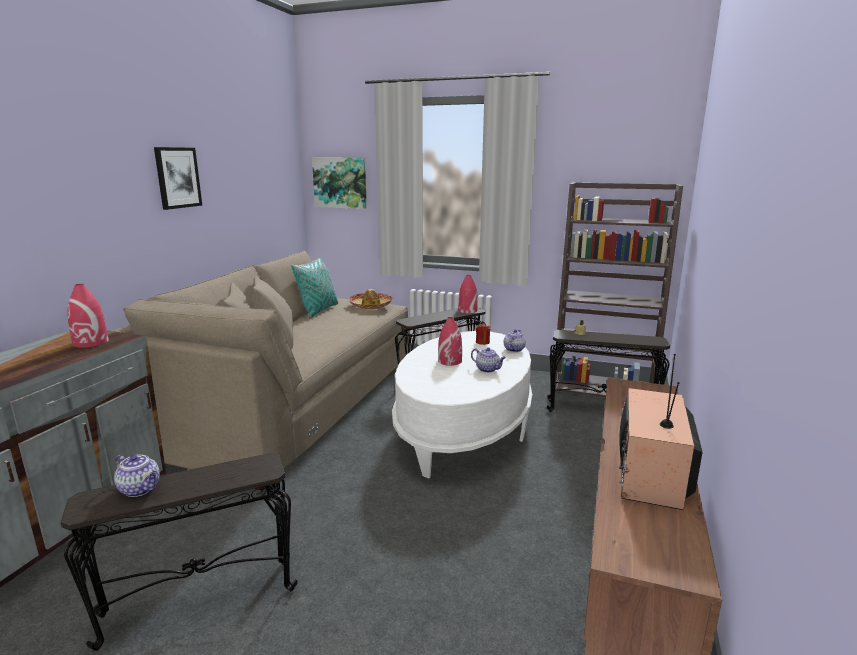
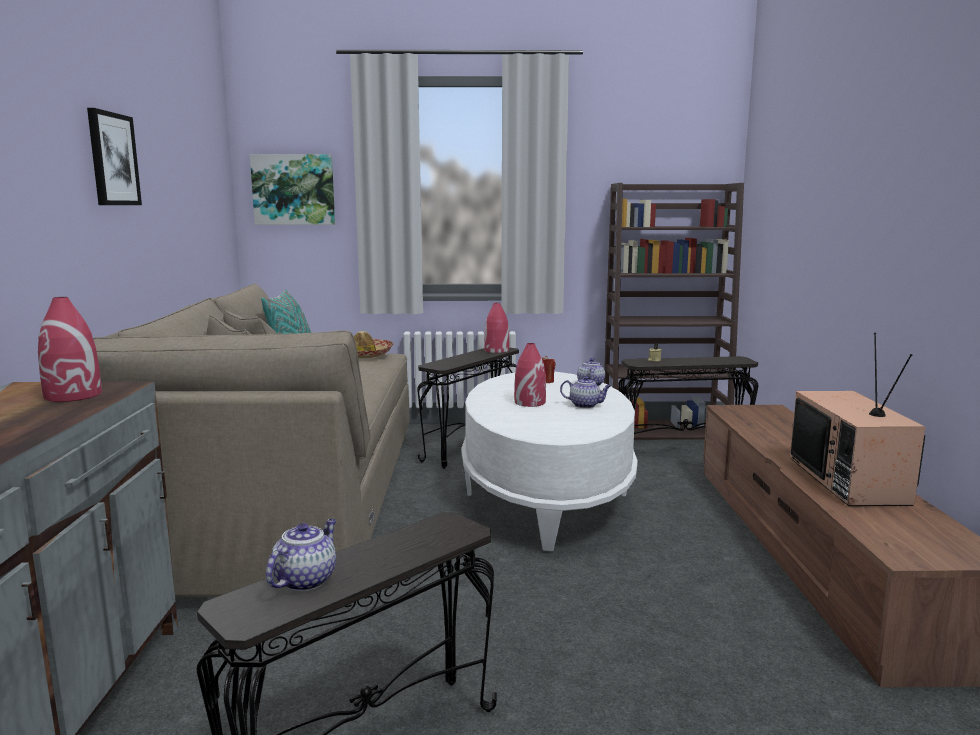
camera: 20 degrees left, 5 degrees down
teapot [114,455,160,497] -> teapot turned 75 degrees counterclockwise [266,519,336,591]

